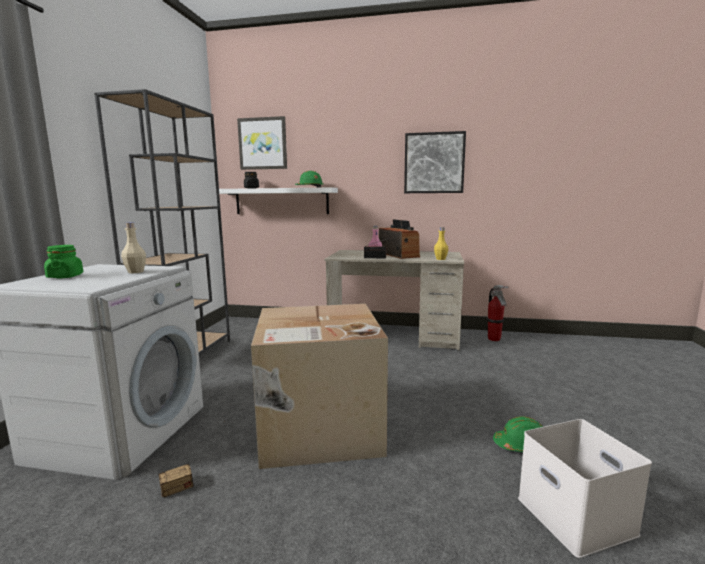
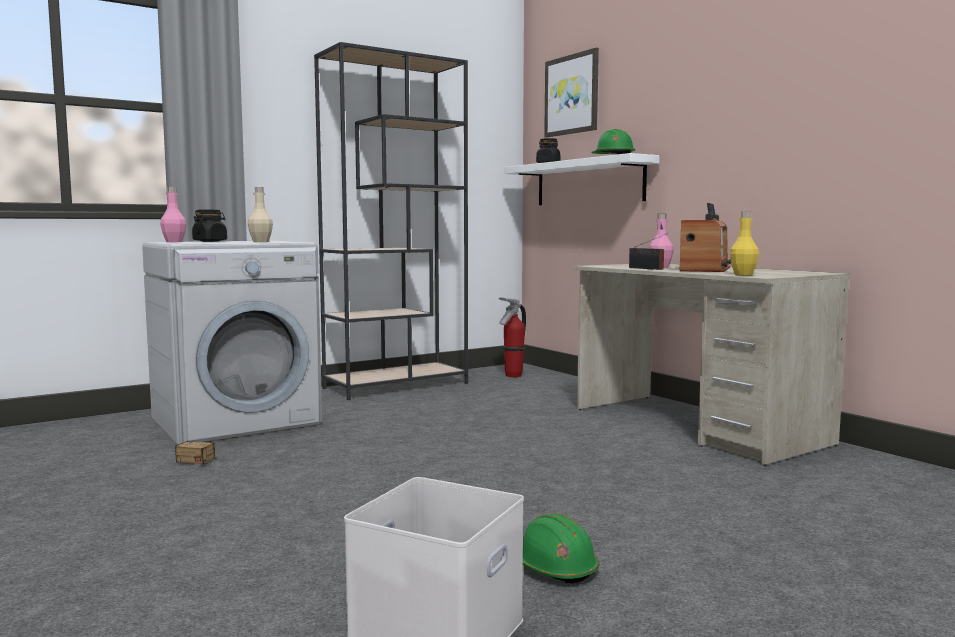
camera: 45 degrees right, 5 degrees down
green jar [44,245,83,278] -> black jar [192,210,227,242]
cardboard box [251,304,388,469] -> none
picture [404,131,466,193] -> none
fire extinguisher [487,285,508,341] -> fire extinguisher moved to [499,297,526,377]
none -> pink bottle [160,187,186,242]

